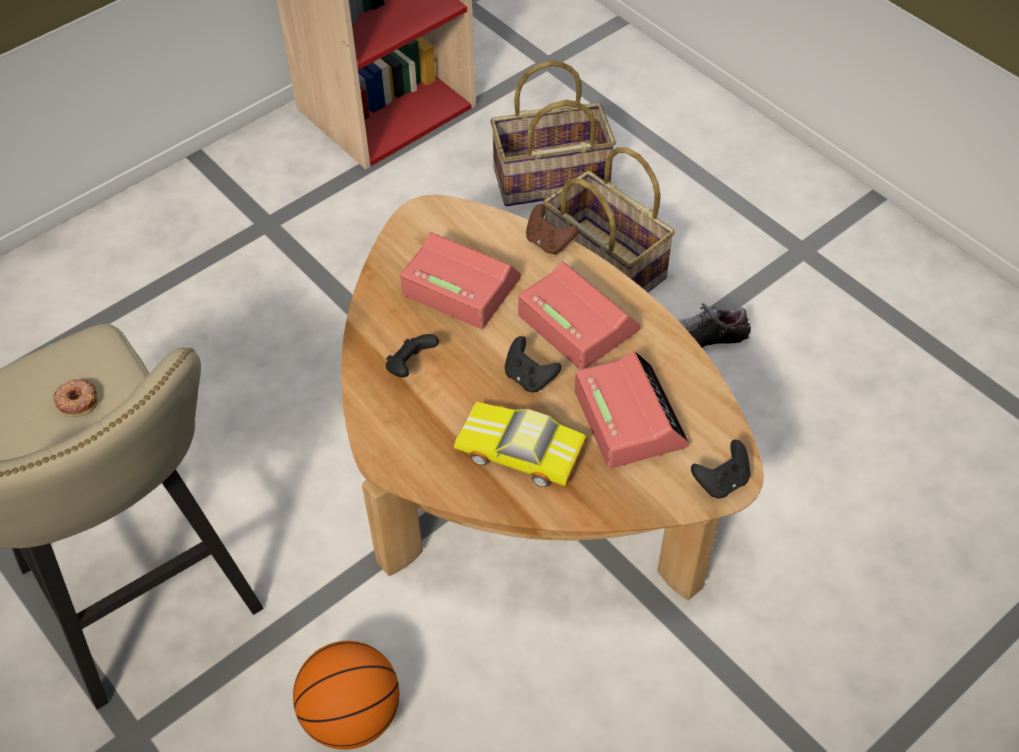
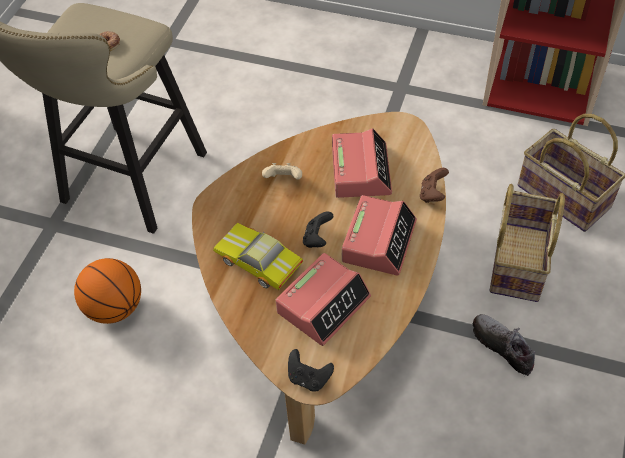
camera: 60 degrees right, 0 degrees up
black game controller [386,334,439,377] -> beige game controller [262,163,302,180]
toy car [454,402,587,487] -> toy car turned 45 degrees counterclockwise [213,223,303,290]

